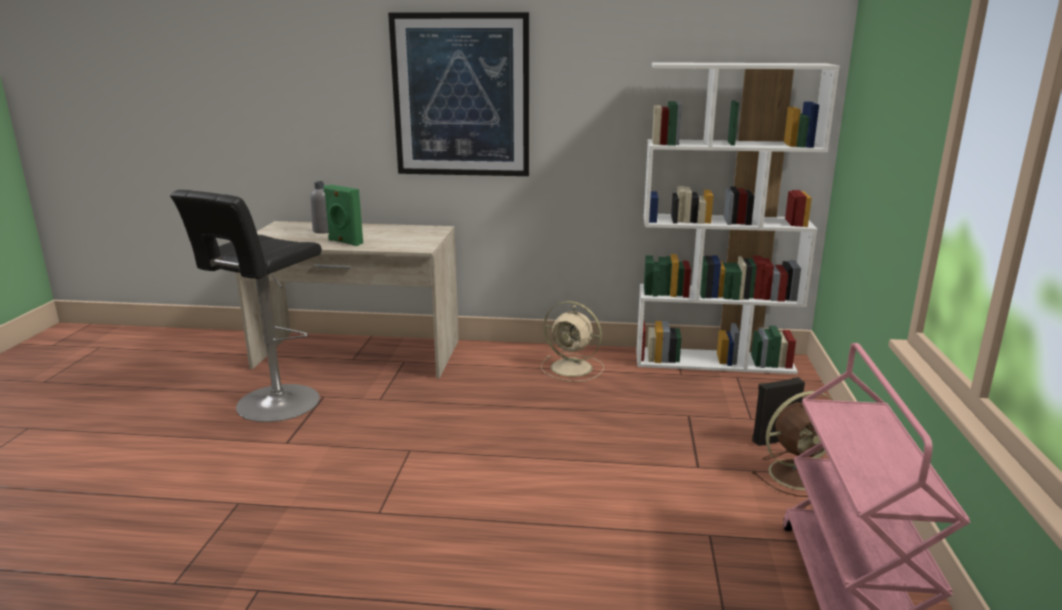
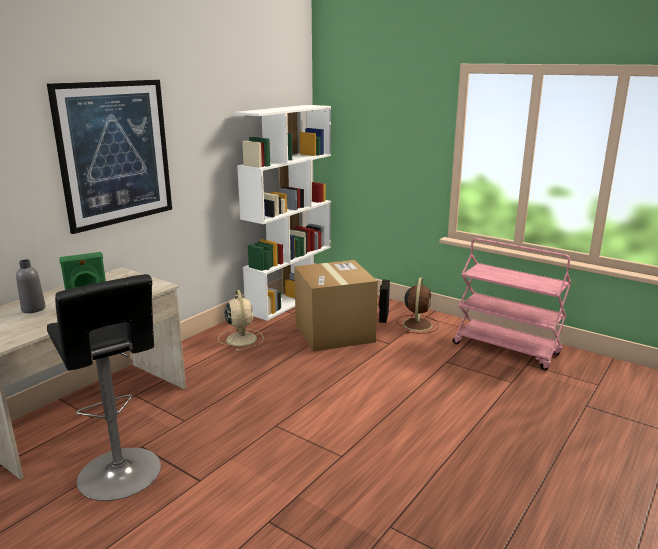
camera: 60 degrees left, 0 degrees up
beige fan [541,301,604,382] -> beige fan turned 75 degrees counterclockwise [218,290,264,351]
none -> cardboard box [294,260,378,352]

